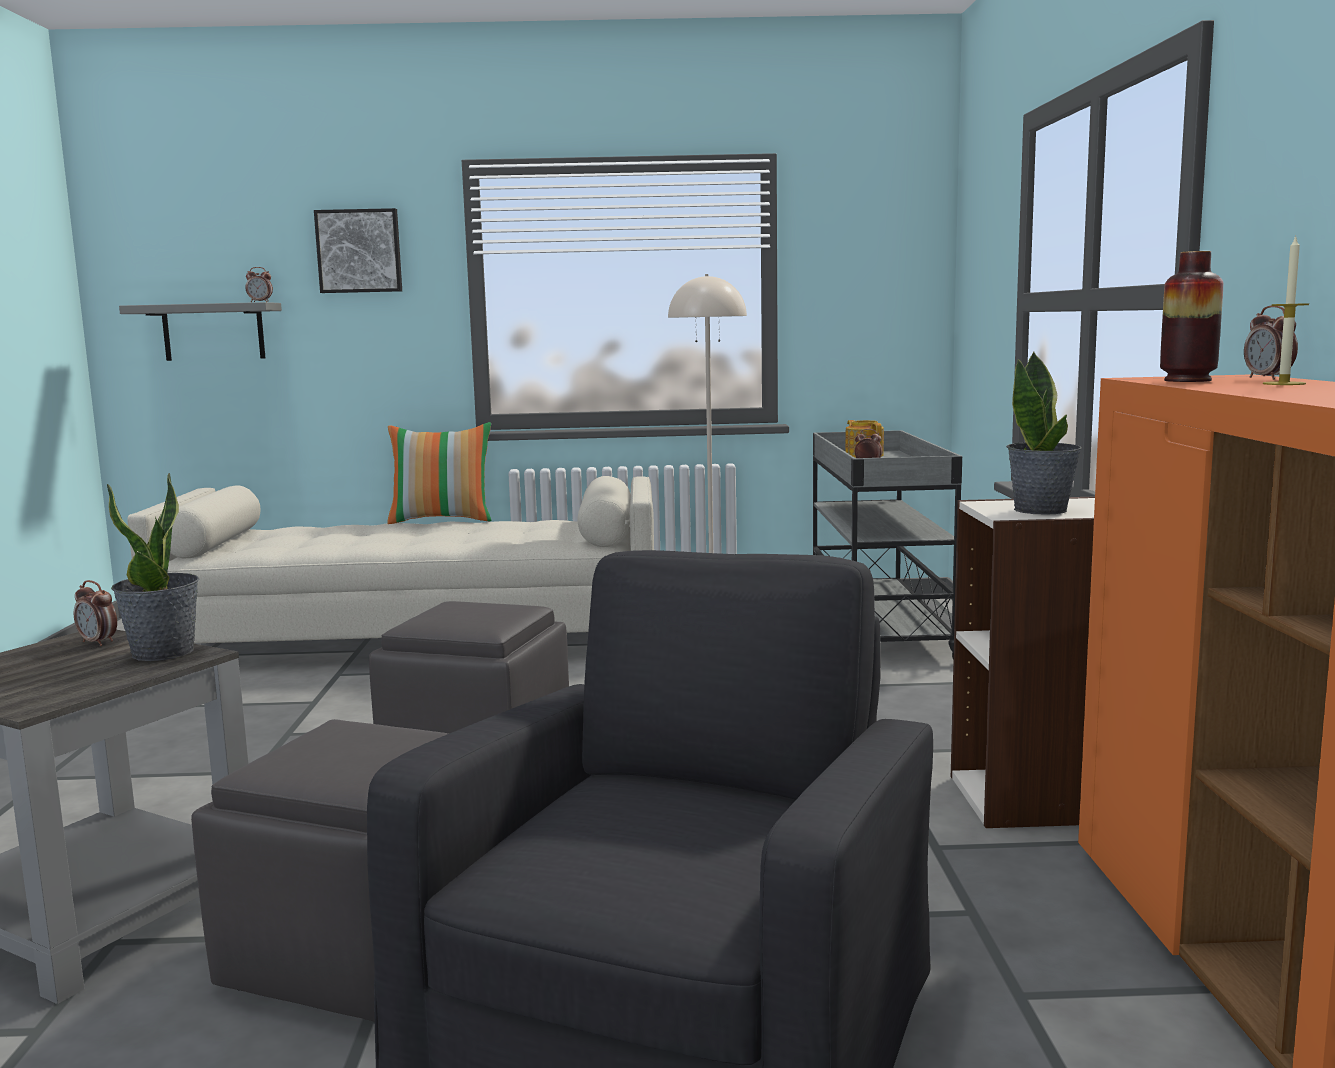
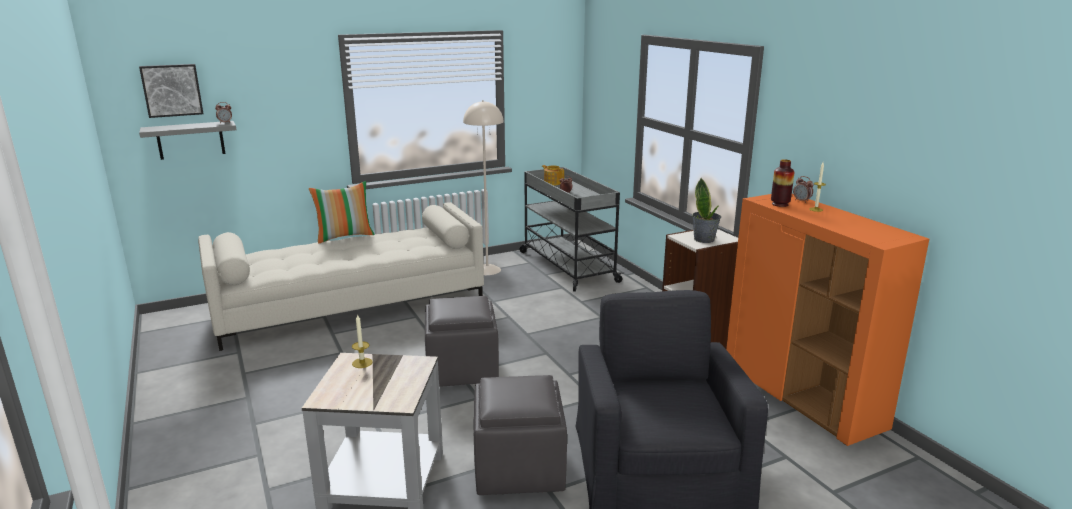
camera: 25 degrees left, 10 degrees up
alarm clock [74,580,117,646] -> candle [352,314,373,368]
potted plant [107,473,199,661] -> none
picture [314,208,402,293] -> picture moved to [139,64,203,118]

